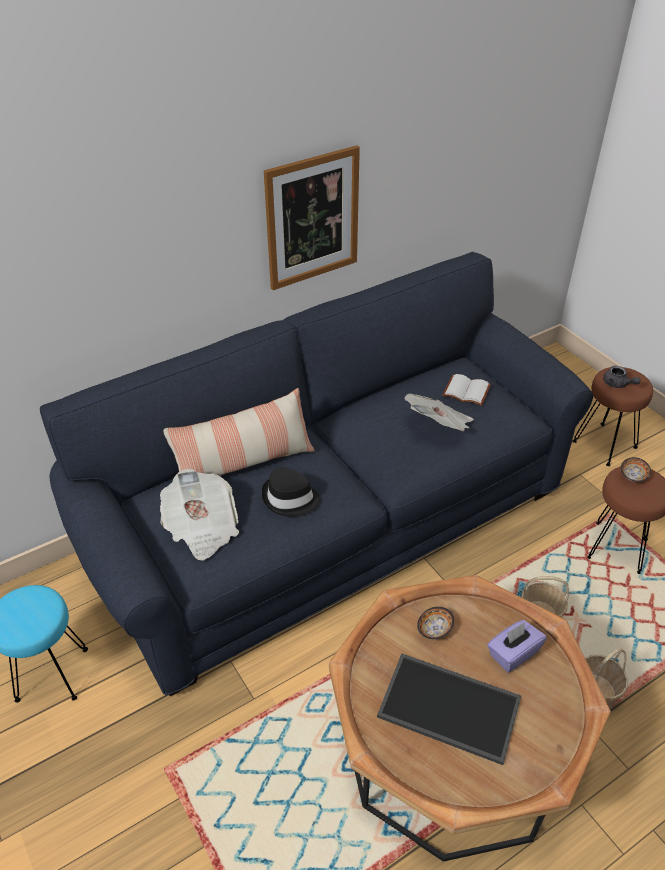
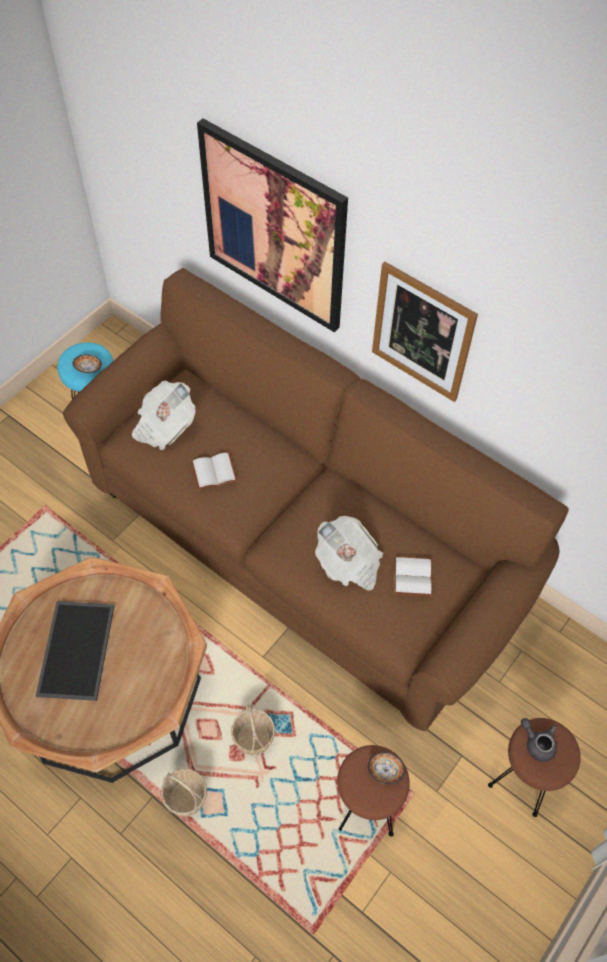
camera: 70 degrees right, 15 degrees up
blue sofa [40,252,593,696] -> brown sofa [63,268,569,731]
pillow [164,388,315,476] -> none
black hat [262,467,320,517] -> white book [191,453,238,490]
bowl [417,607,454,639] -> bowl moved to [73,354,102,373]
purple tissue box [487,620,547,673] -> none
grey teapot [603,366,641,388] -> grey teapot turned 105 degrees clockwise [521,718,557,762]
none -> picture [197,119,348,333]

